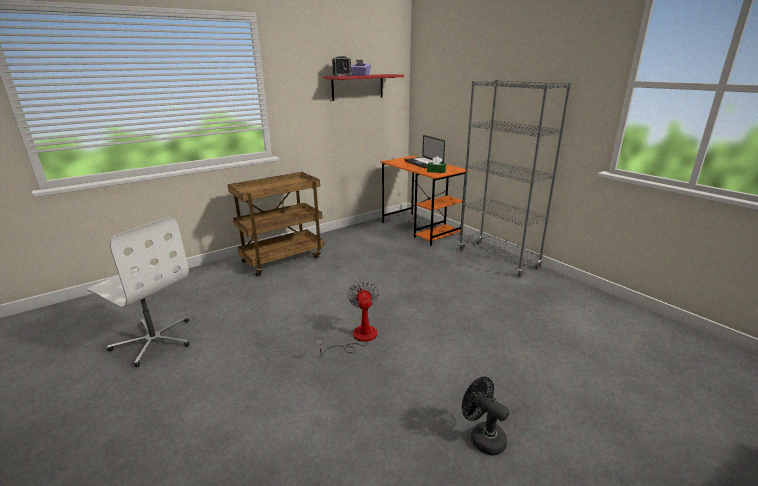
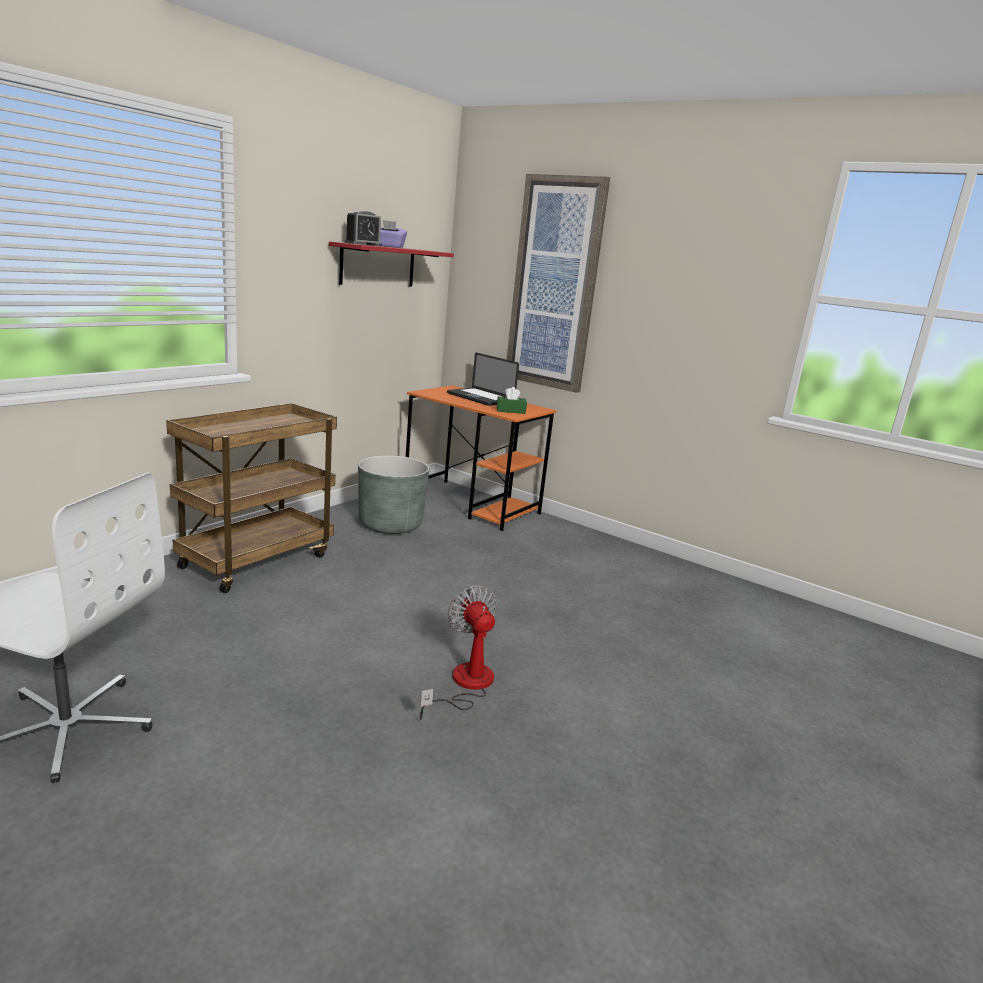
camera: 20 degrees left, 5 degrees down
grey bookcase [459,80,571,277] -> none
black fan [462,376,509,455] -> none
none -> grey planter [358,455,429,534]
none -> picture [507,174,610,393]

